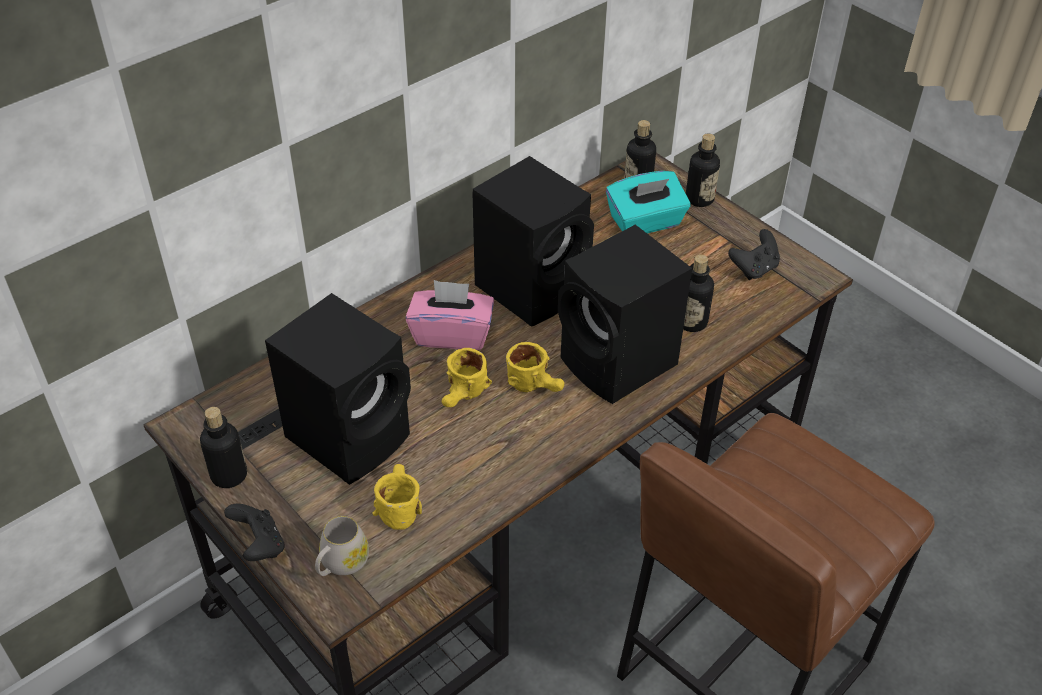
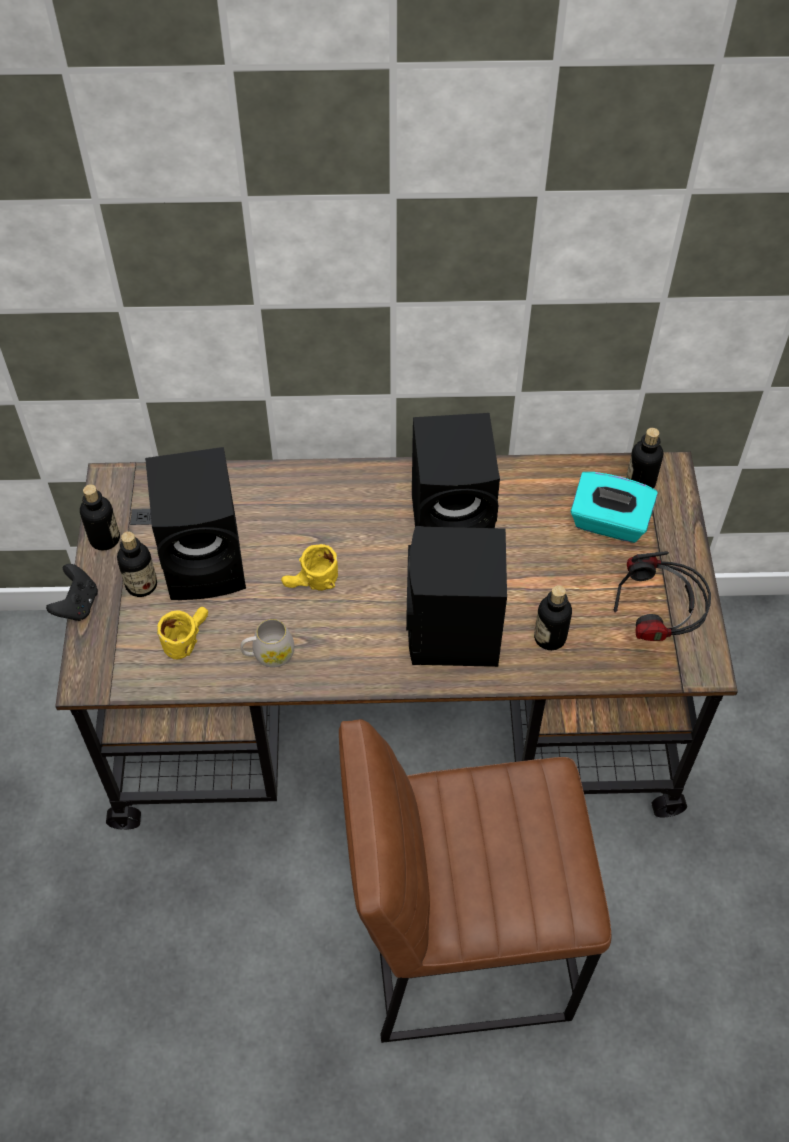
camera: 40 degrees right, 10 degrees up
white mug [315,516,369,576] -> white mug moved to [240,619,294,668]
pink tissue box [406,280,494,350] -> none
yellow mug [506,342,564,392] -> none
bottle [686,133,720,207] -> bottle moved to [117,531,157,597]
black game controller [728,229,780,280] -> headphones [614,551,711,641]

